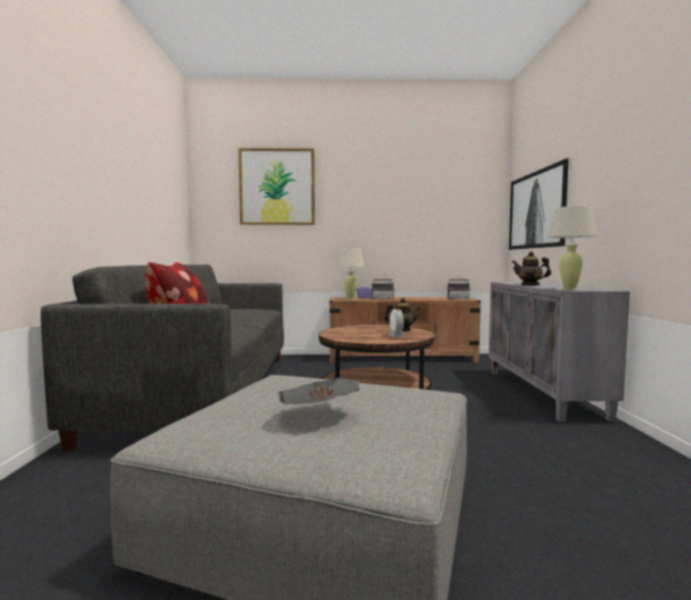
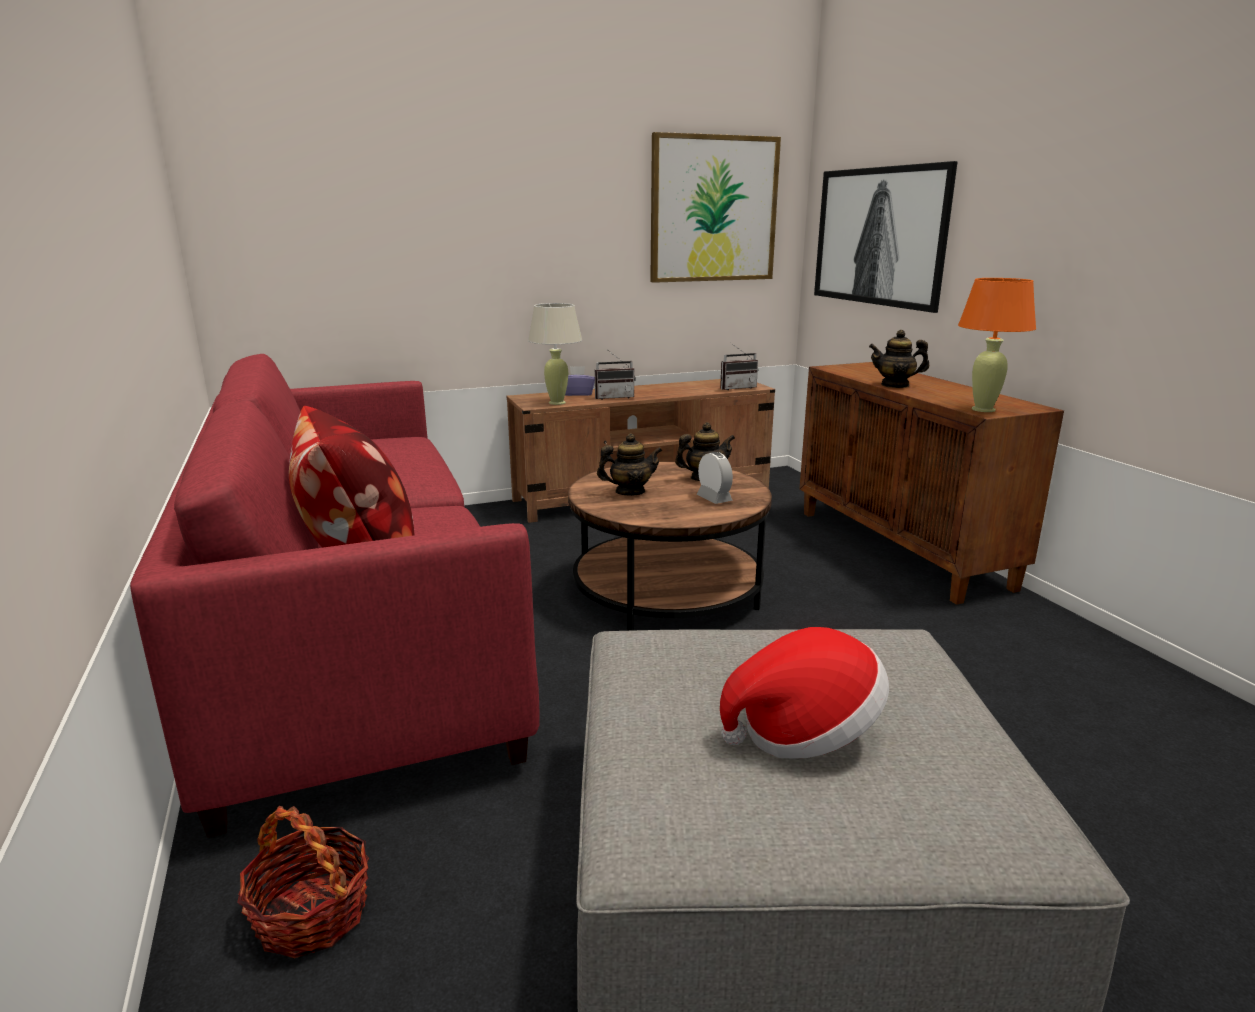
camera: 20 degrees left, 15 degrees up
grey sofa [41,264,284,451] -> red sofa [130,354,539,837]
picture [238,148,315,225] -> picture moved to [650,132,781,283]
newspaper [277,378,360,405] -> hat [720,627,889,759]
grey cabinet [489,282,630,422] -> brown cabinet [799,362,1064,605]
beige table lamp [547,206,598,290] -> orange table lamp [958,278,1036,412]
none -> basket [237,806,369,958]
none -> teapot [597,433,663,496]

